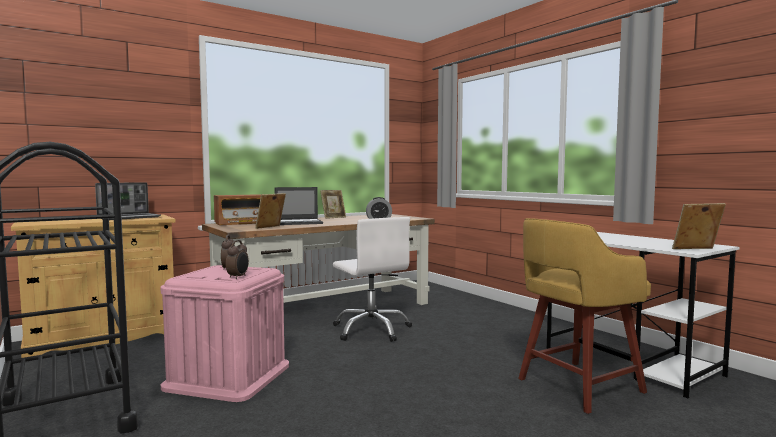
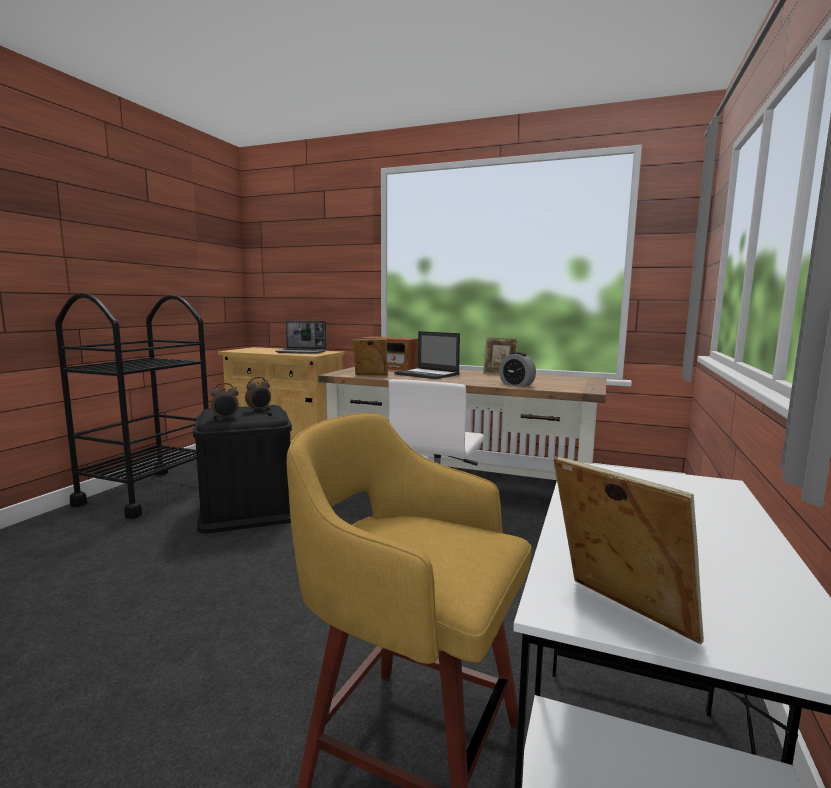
camera: 55 degrees right, 5 degrees up
pink storage box [160,265,289,402] -> black storage box [193,405,292,534]

